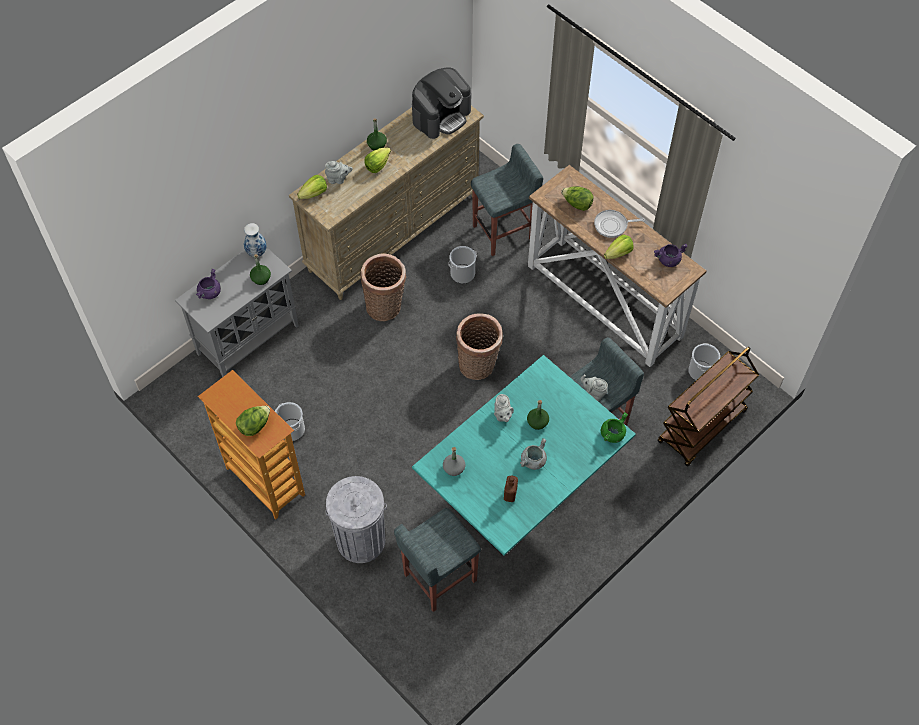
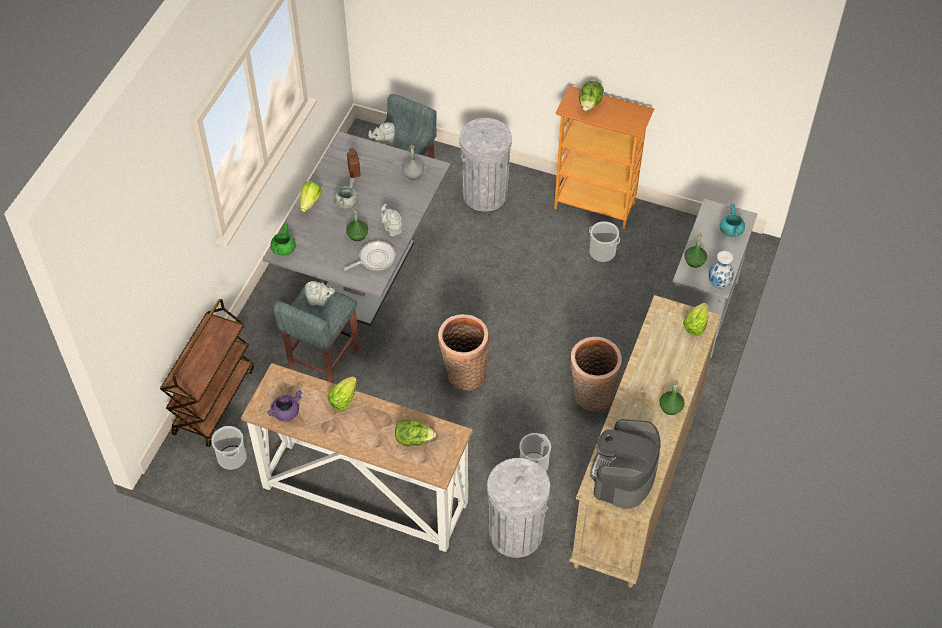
camera: 155 degrees right, 5 degrees down
purple cooking pot [196,269,221,299] -> turquoise cooking pot [720,204,745,237]
grey teapot [325,161,353,184] -> grey teapot moved to [368,122,395,146]
lettuce [364,147,391,173] -> lettuce moved to [300,181,322,212]
turquoise dining table [412,355,636,556] -> grey dining table [262,131,451,326]
grey stool [471,144,543,256] -> grey trash can [487,458,550,558]
frying pan [594,210,645,238] -> frying pan moved to [344,241,395,271]

